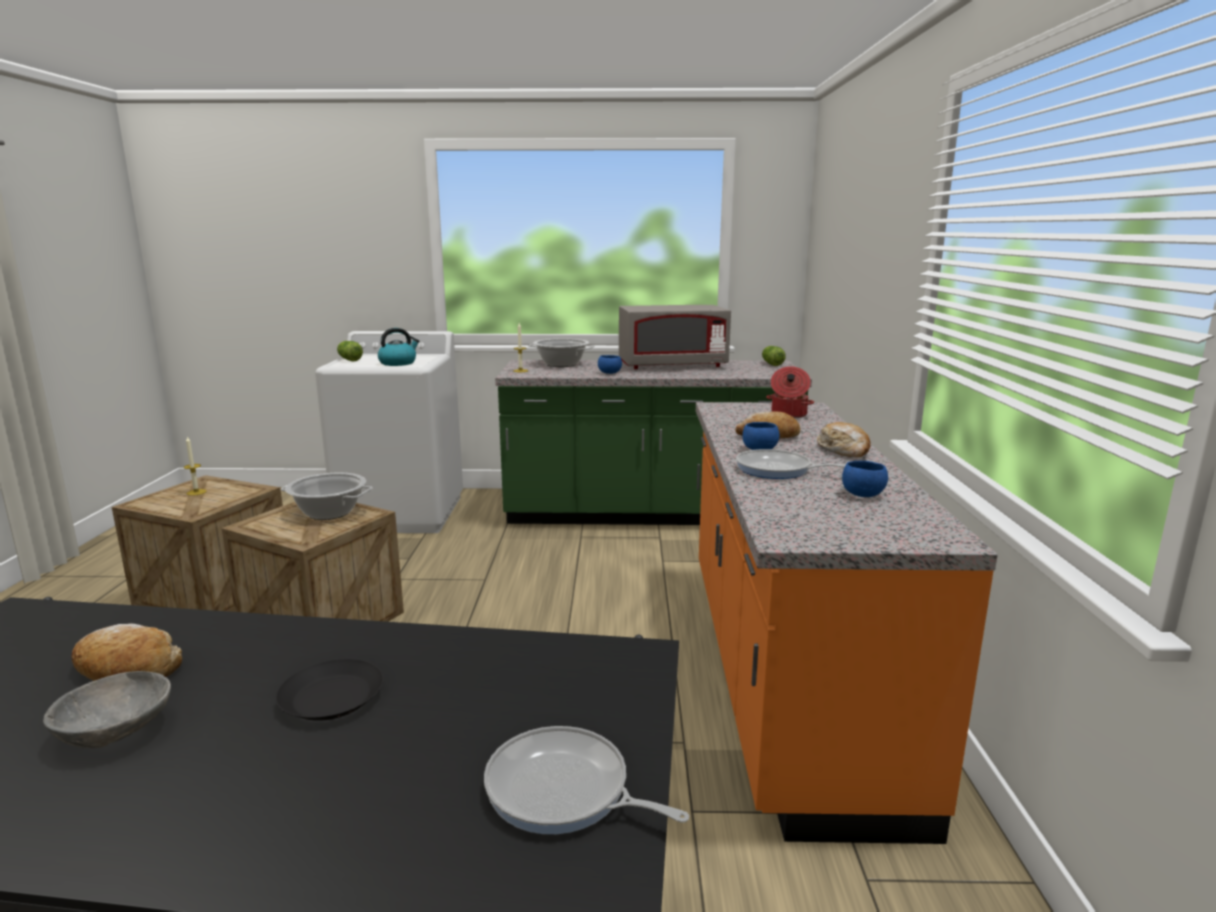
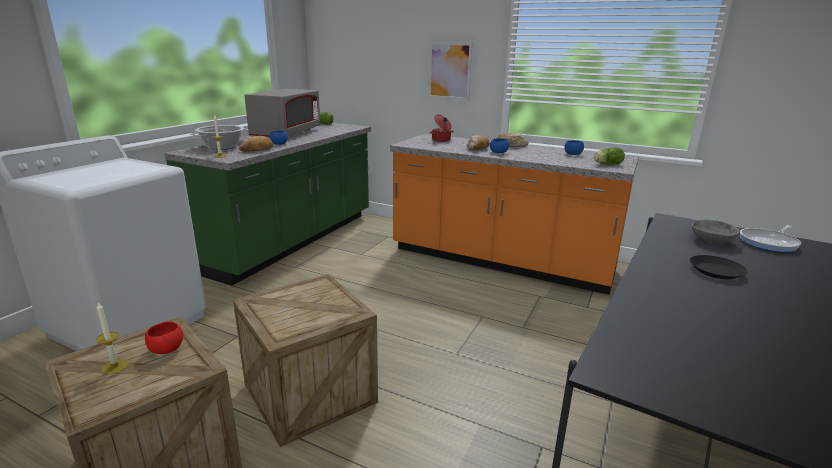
camera: 65 degrees left, 5 degrees up
grey bowl [43,671,171,748] -> grey bowl moved to [692,220,740,244]
bread [71,623,182,681] -> bread moved to [239,136,273,152]
cooking pot [280,473,373,520] -> none
lettuce [337,341,363,361] -> lettuce moved to [594,147,625,165]
kettle [378,328,419,366] -> none
frying pan [736,449,846,479] -> none
none -> red bowl [145,321,183,354]
none -> picture [428,42,472,100]

